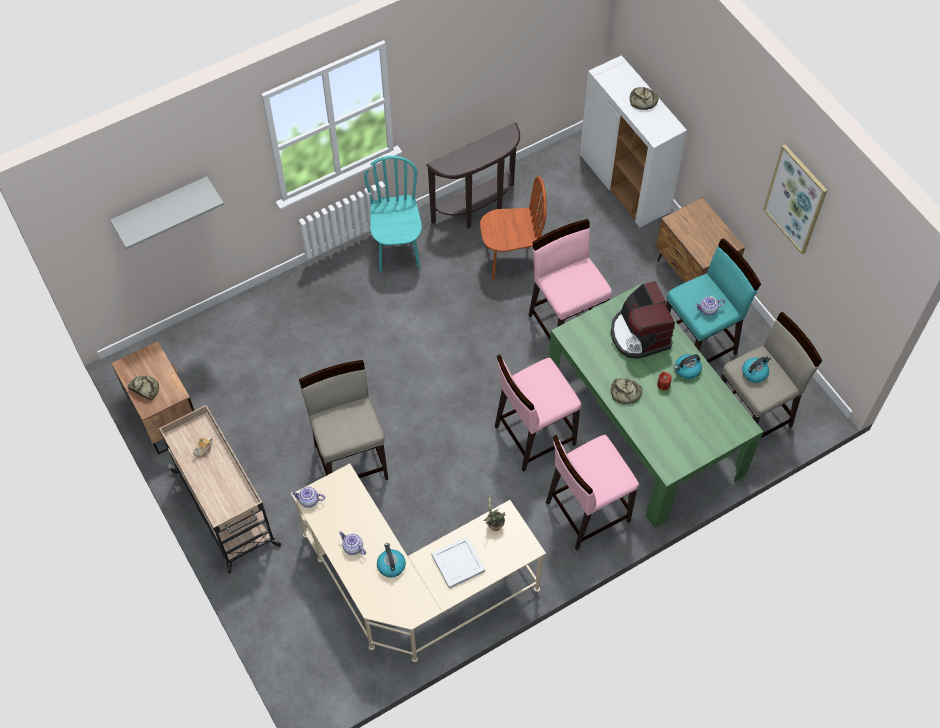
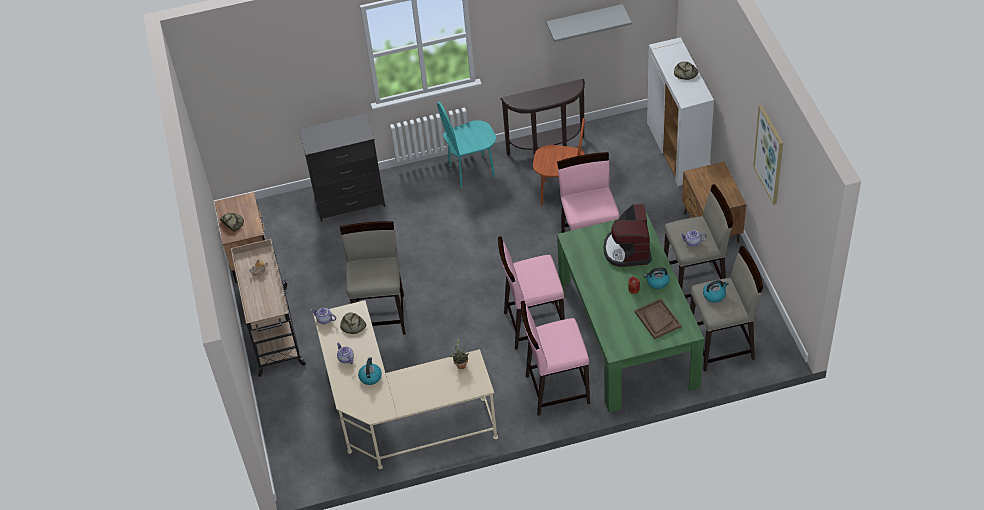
camera: 20 degrees right, 10 degrees down
grey shelf [110,176,224,249] -> grey shelf moved to [546,4,632,42]
turquoise chair [364,156,422,272] -> turquoise chair turned 120 degrees counterclockwise [437,102,496,188]
white tray [431,537,485,589] -> none
bread [611,378,642,404] -> bread moved to [340,312,366,334]
turquoise stool [666,238,761,363] -> beige stool [664,184,733,298]
none -> black dresser [299,113,385,222]
none -> brown tray [635,298,681,339]

